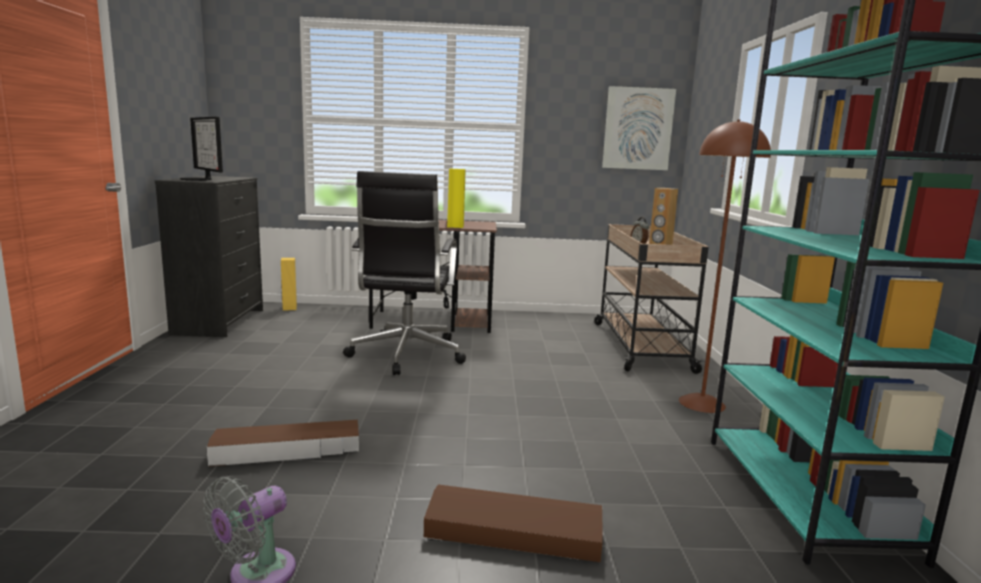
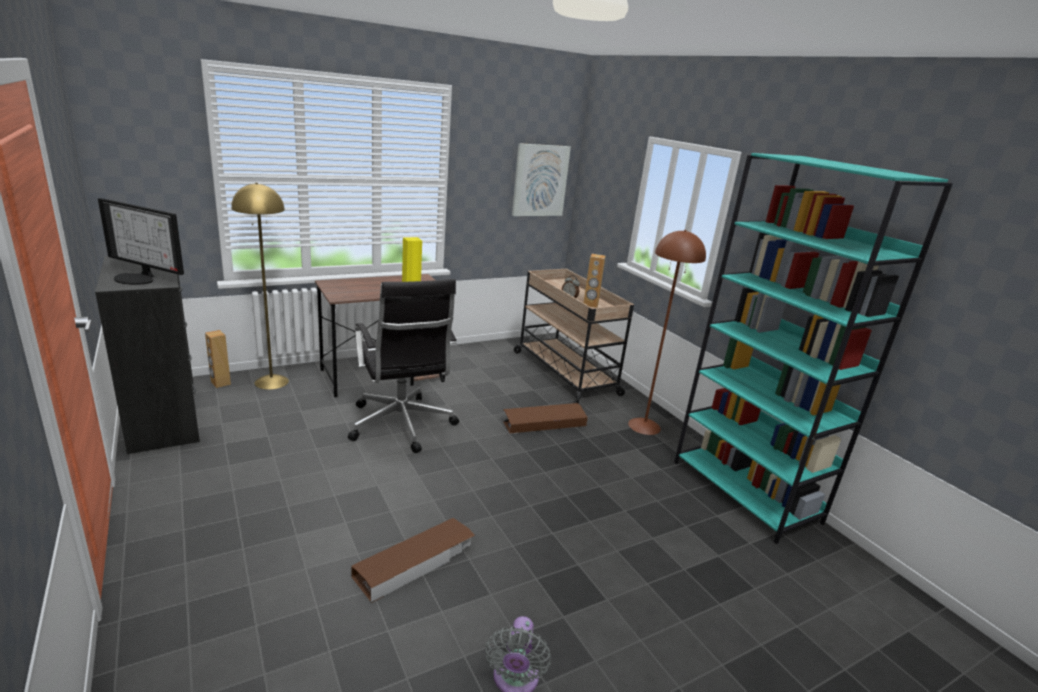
camera: 30 degrees left, 10 degrees up
yellow speaker [281,258,297,311] -> brown speaker [205,330,231,388]
brown storage box [423,484,603,562] -> brown storage box moved to [503,403,588,434]
none -> yellow floor lamp [231,183,289,390]

